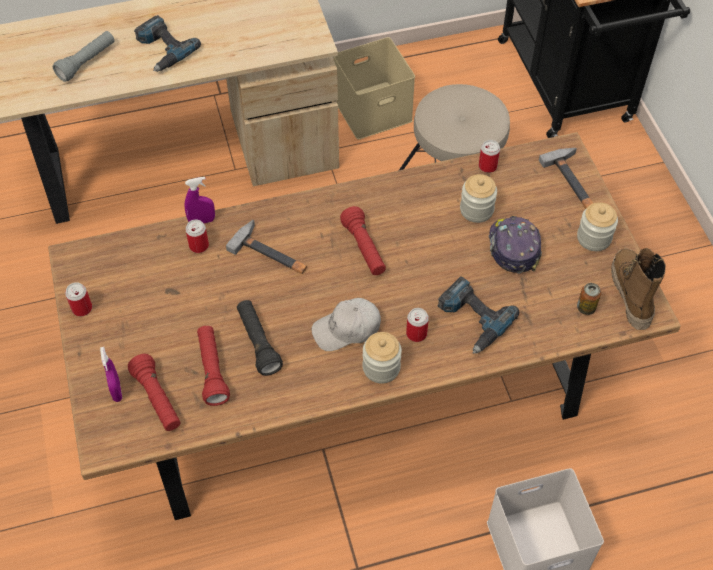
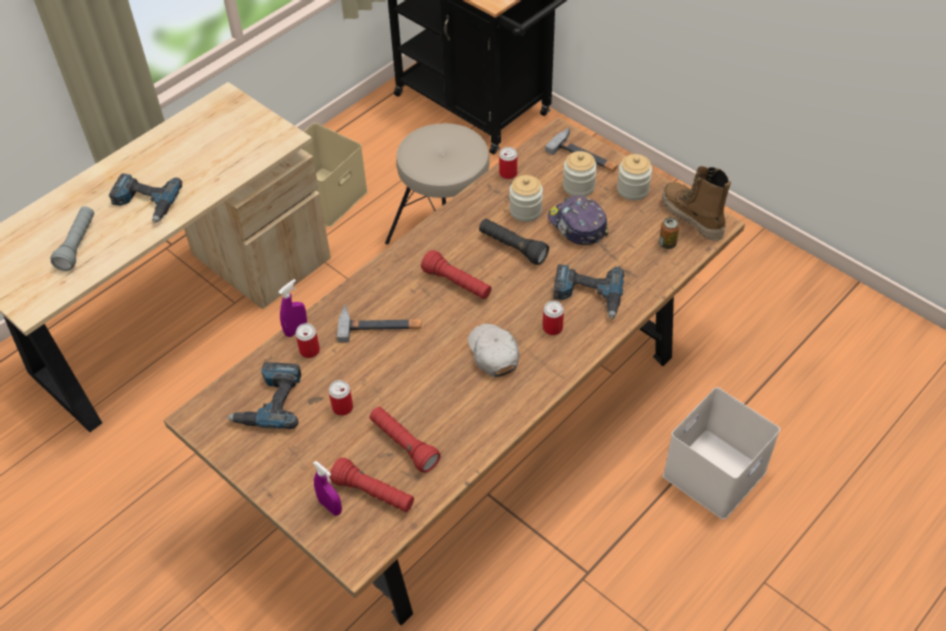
camera: 30 degrees left, 5 degrees down
can [65,282,92,317] -> can moved to [329,380,353,416]
black flashlight [237,300,283,376] -> black flashlight moved to [479,219,549,265]
white cap [312,298,381,351] -> white cap turned 120 degrees clockwise [468,324,519,377]
jar [363,332,402,383] -> jar moved to [563,151,597,197]
none -> power drill [227,362,301,430]

